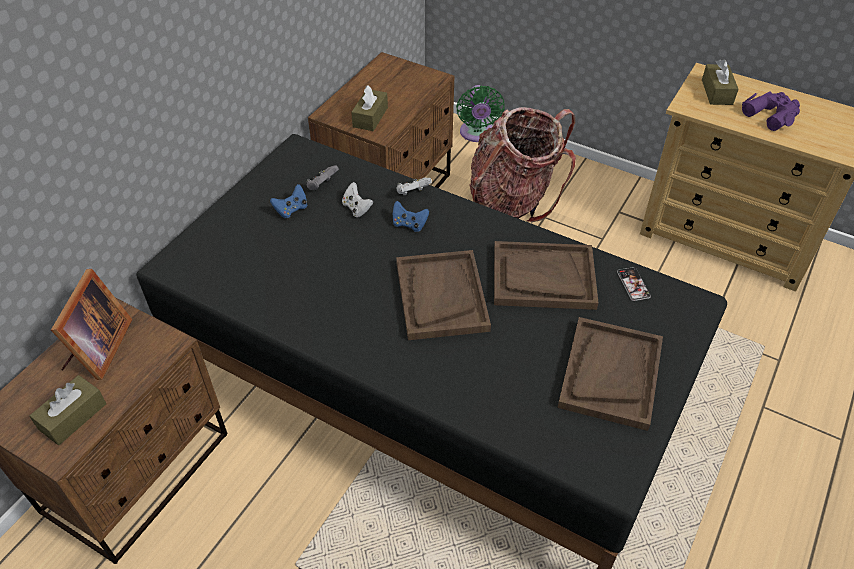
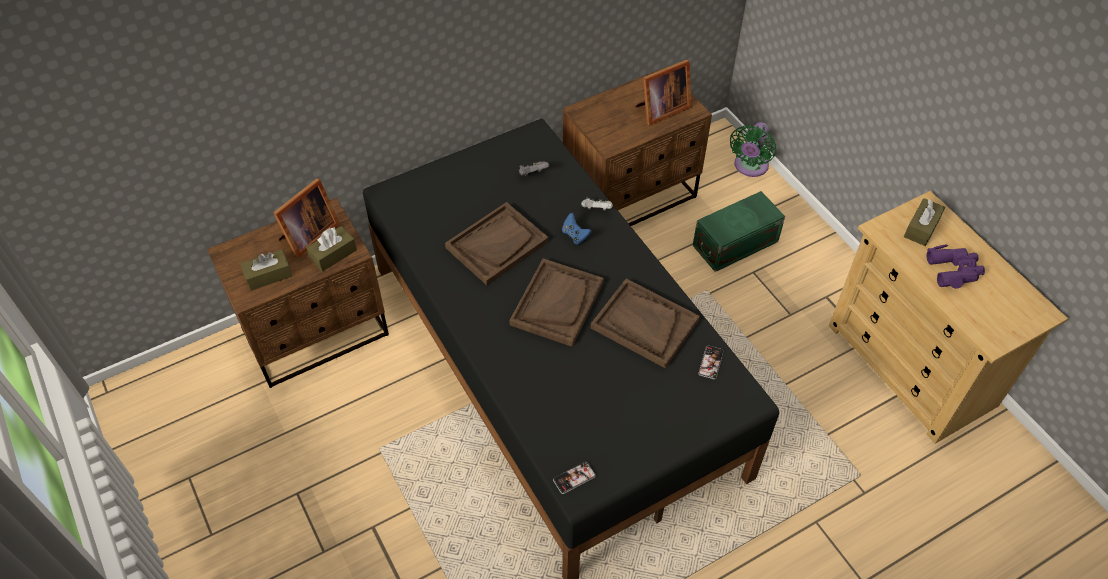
camera: 30 degrees right, 5 degrees up
blue game controller [270,184,308,218] -> none
white game controller [342,182,373,217] -> none
brown tissue box [351,86,388,131] -> brown tissue box moved to [306,226,357,272]
backpack [470,107,576,223] -> green storage box [693,191,785,272]
brown tray [557,317,663,431] -> brown tray moved to [445,202,549,285]
none -> phone [553,462,596,494]
none -> picture frame [636,59,692,126]

